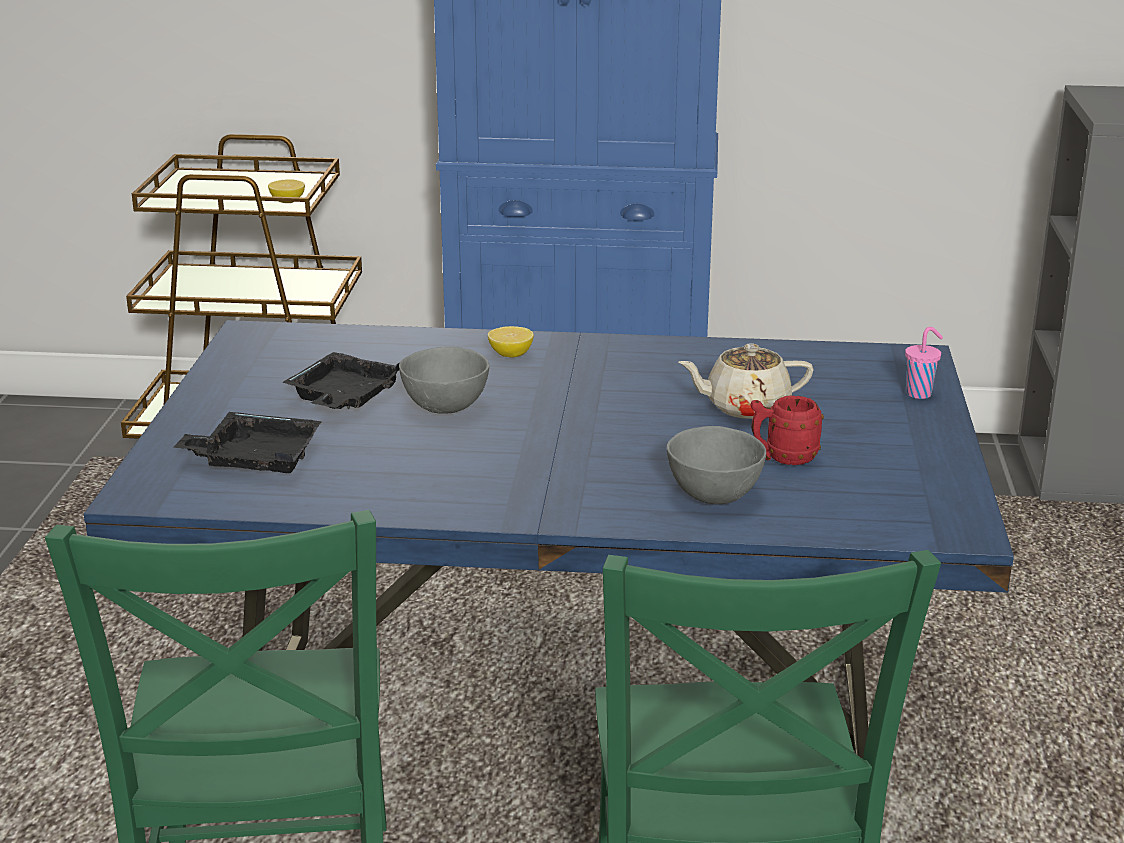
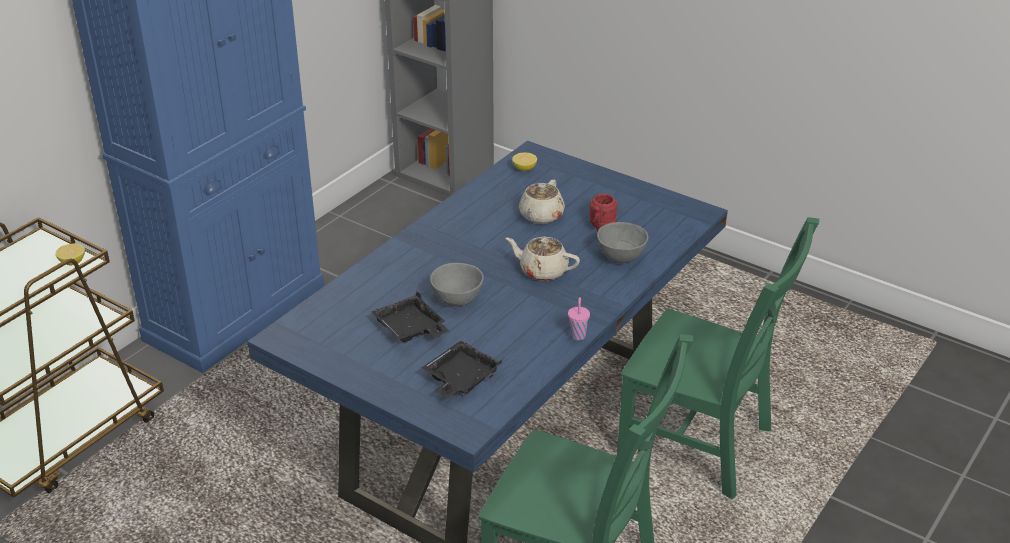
camera: 60 degrees left, 10 degrees up
lemon [488,326,534,358] -> lemon moved to [512,153,537,171]
pink cup [905,327,943,399] -> pink cup moved to [568,297,590,341]
none -> beige teapot [505,237,580,281]

